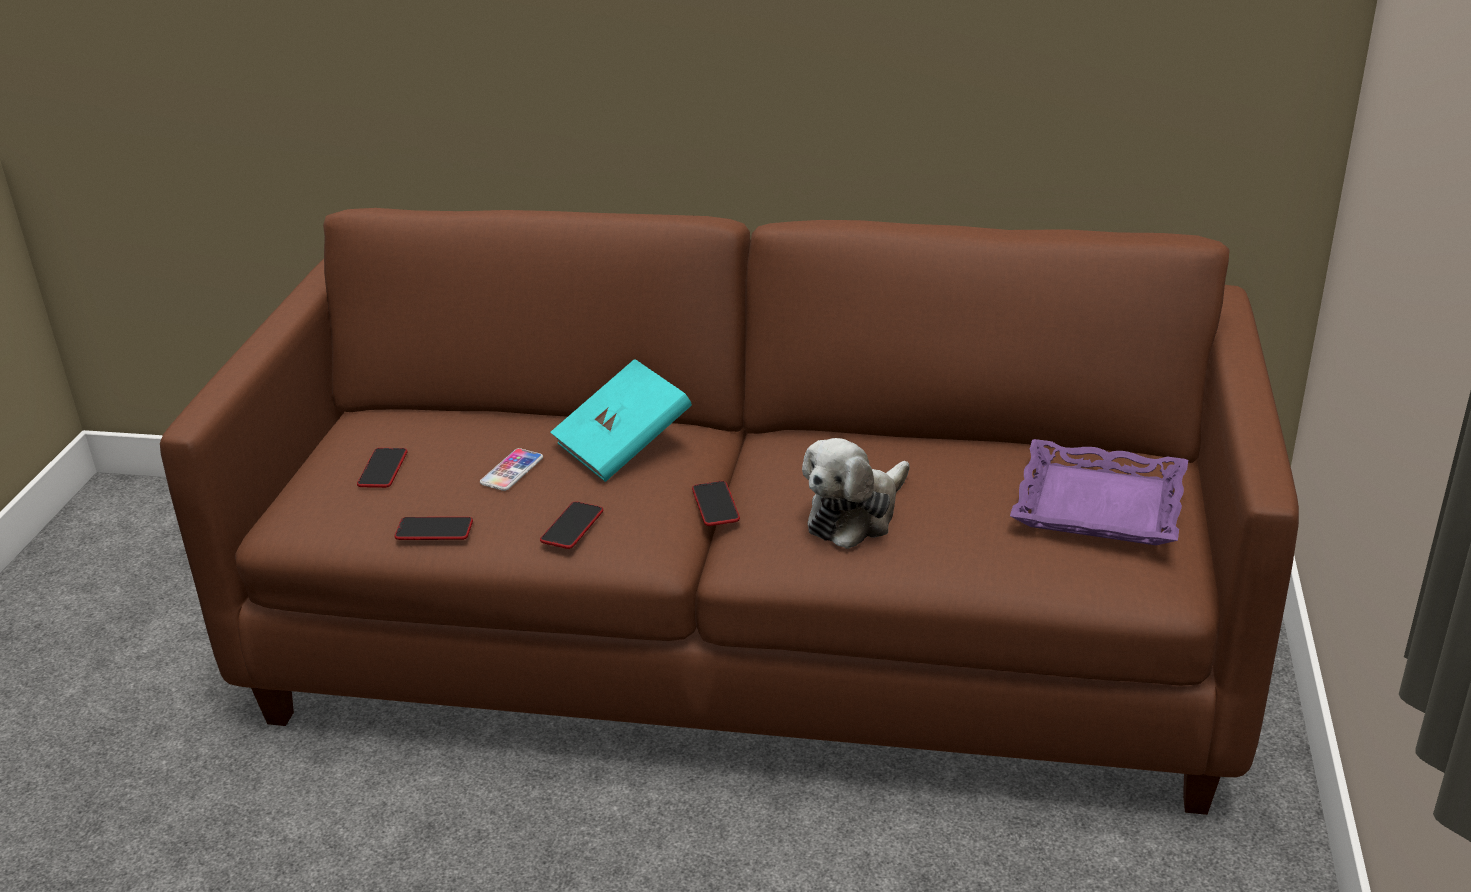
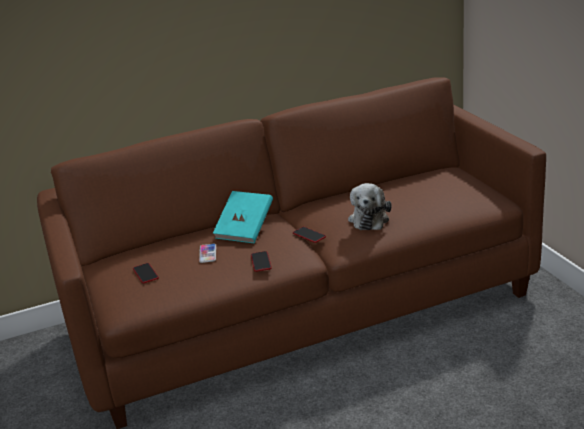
camera: 30 degrees left, 5 degrees down
phone [394,517,473,540] -> none
purple tray [1010,439,1188,545] -> none

